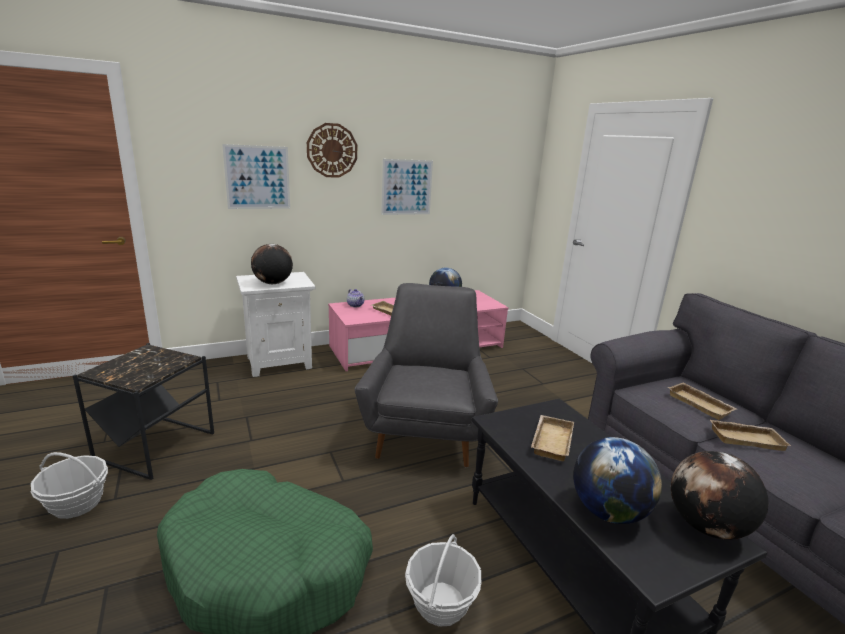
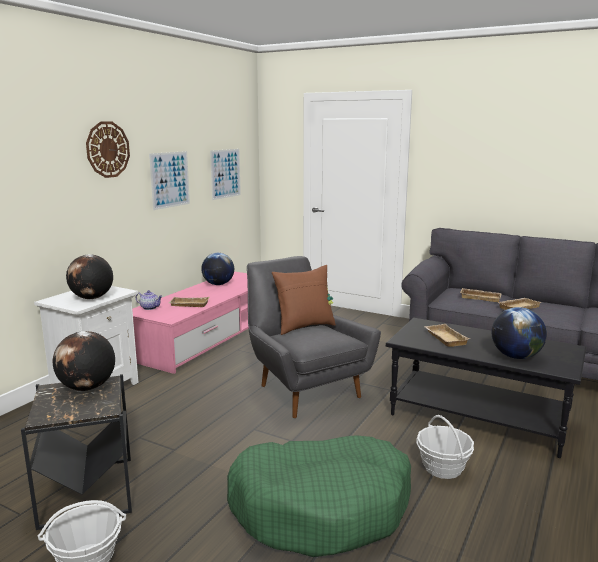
camera: 35 degrees left, 5 degrees down
picture [222,144,290,209] -> picture moved to [210,149,241,200]
globe [671,451,768,540] -> globe moved to [52,331,115,391]
none -> brown pillow [272,265,336,335]

